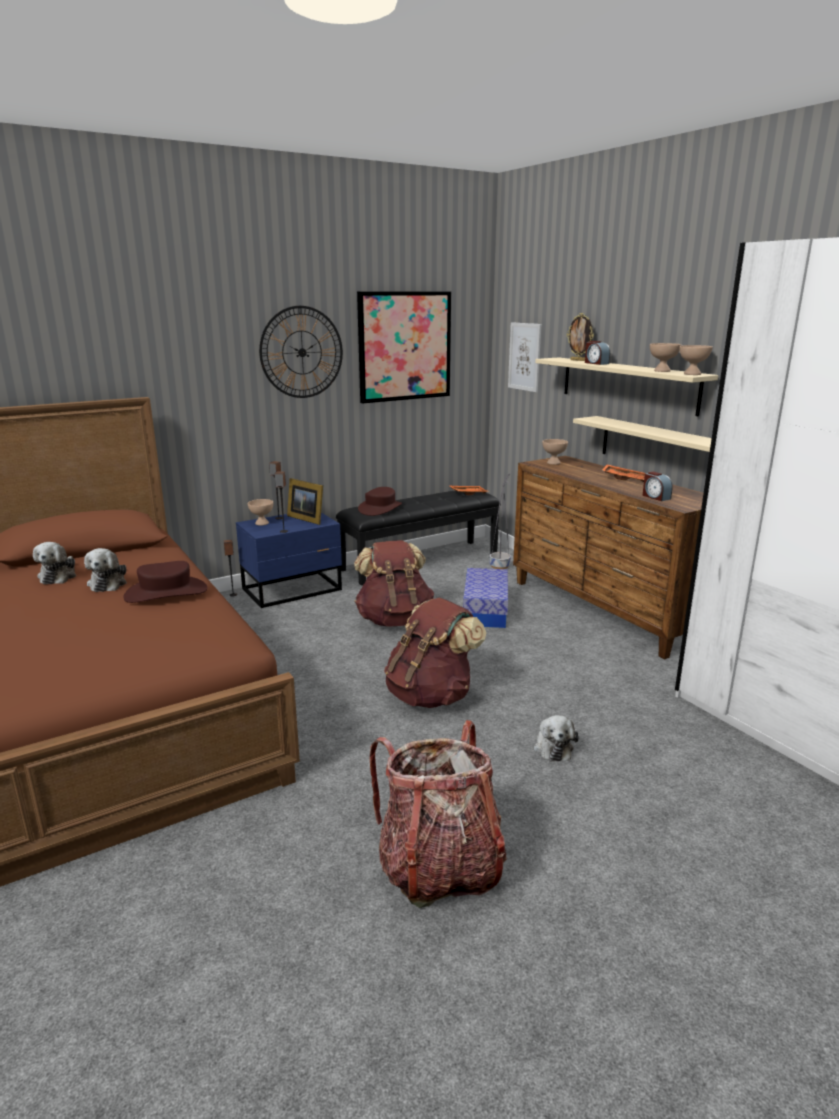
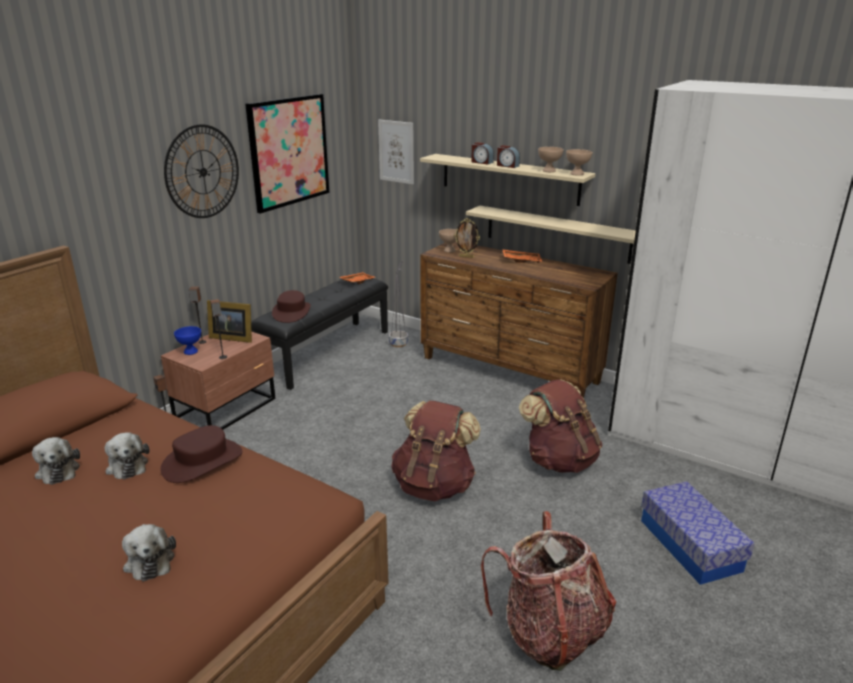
camera: 25 degrees left, 5 degrees up
blue nightstand [236,513,342,608] -> brown nightstand [161,332,275,430]
beige bowl [248,499,273,526] -> blue bowl [174,326,201,355]
brown backpack [354,540,434,627] -> brown backpack moved to [519,379,603,473]
storage box [463,568,508,628] -> storage box moved to [641,481,755,585]
plush toy [533,715,579,761] -> plush toy moved to [122,524,176,581]
picture frame [567,313,594,361] -> picture frame moved to [454,218,480,258]
alarm clock [643,472,673,501] -> alarm clock moved to [497,145,520,168]

